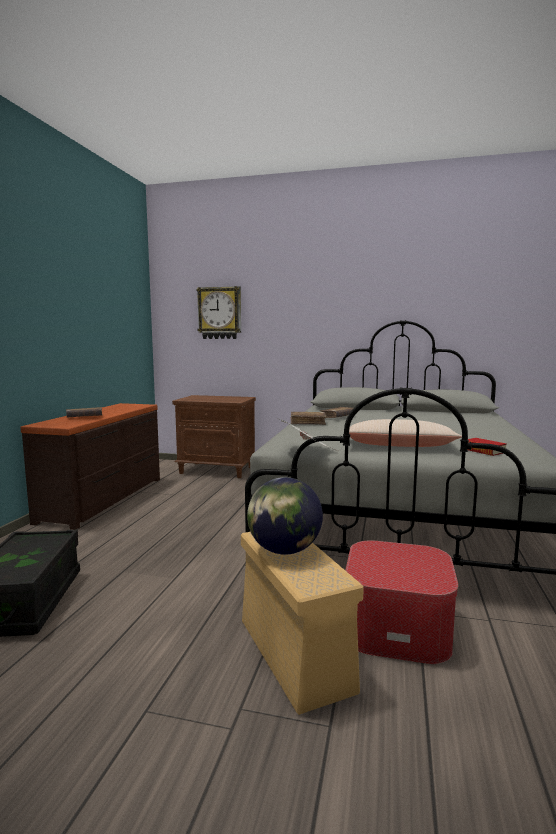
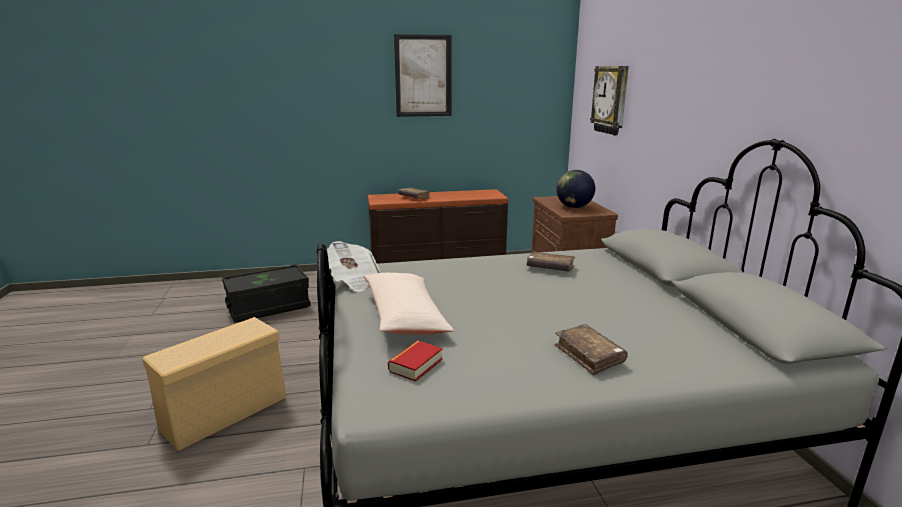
camera: 65 degrees right, 10 degrees up
globe [247,477,323,555] -> globe moved to [556,170,595,208]
brown book [290,412,326,425] -> brown book moved to [555,324,628,376]
ottoman [345,540,458,664] -> none
none -> picture [394,34,452,117]

